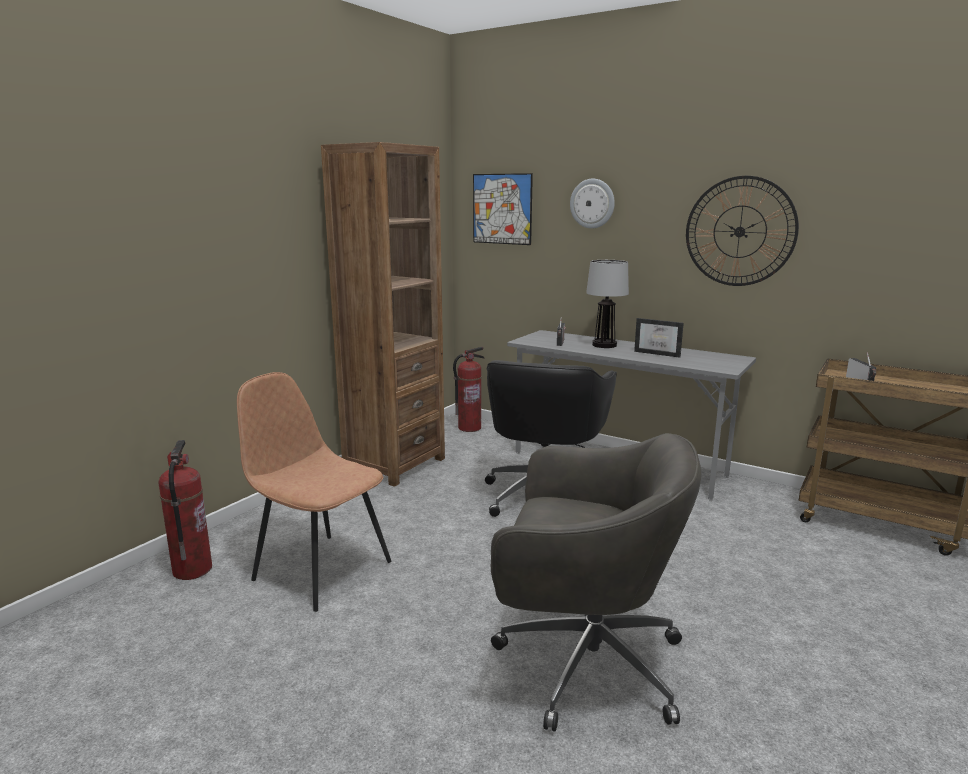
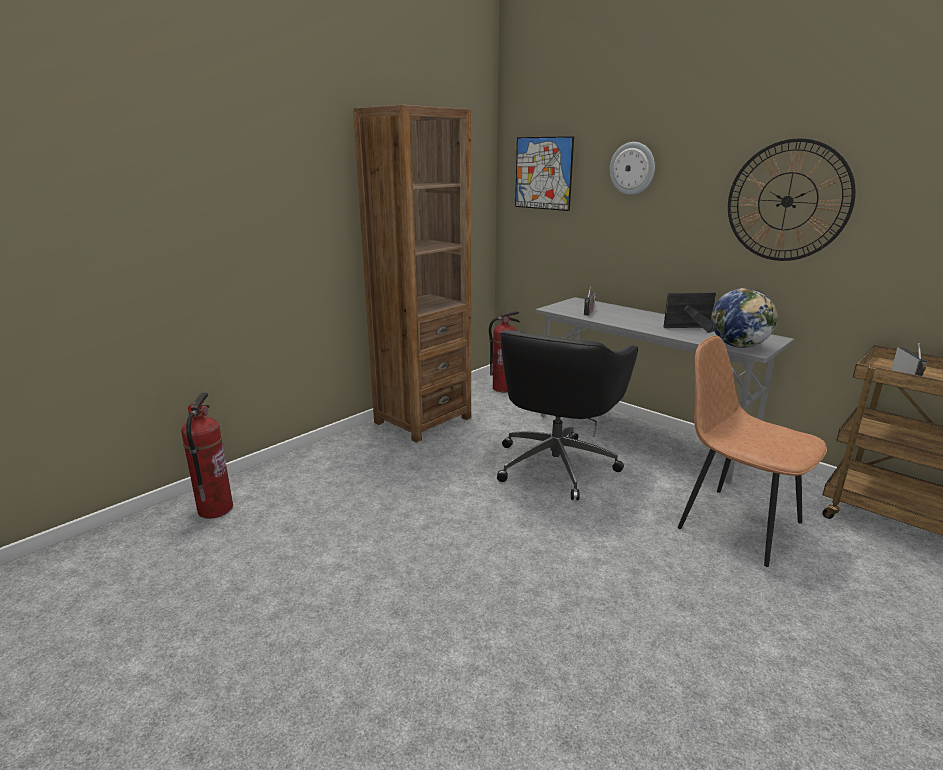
camera: 10 degrees right, 5 degrees up
brown chair [237,372,391,612] -> brown chair moved to [678,335,827,567]
grey office chair [491,433,702,732] -> none
table lamp [586,260,629,348] -> none
picture frame [634,318,684,358] -> picture frame turned 135 degrees clockwise [663,292,716,333]
none -> globe [711,288,777,348]

